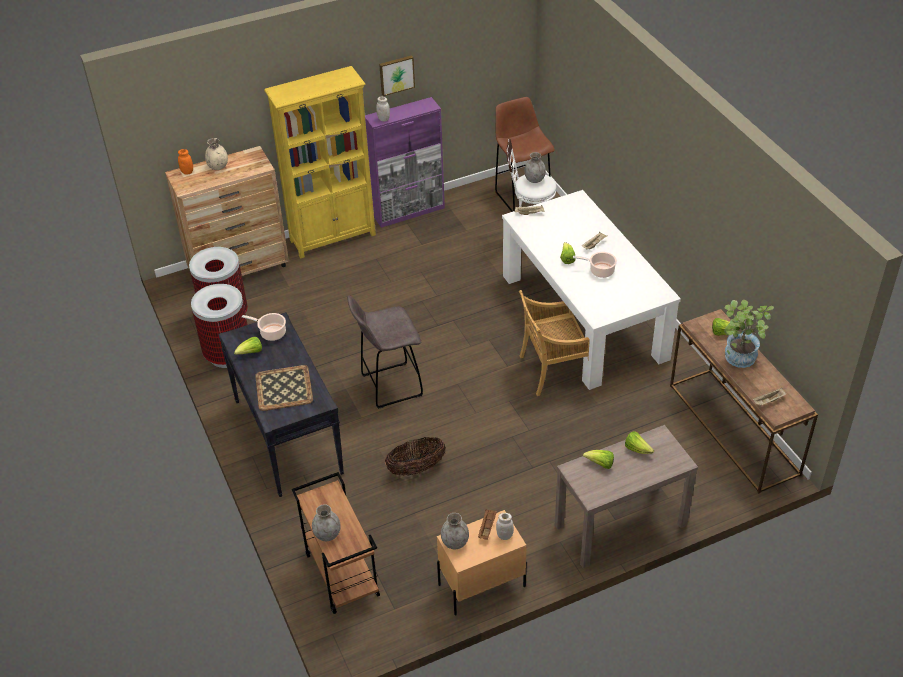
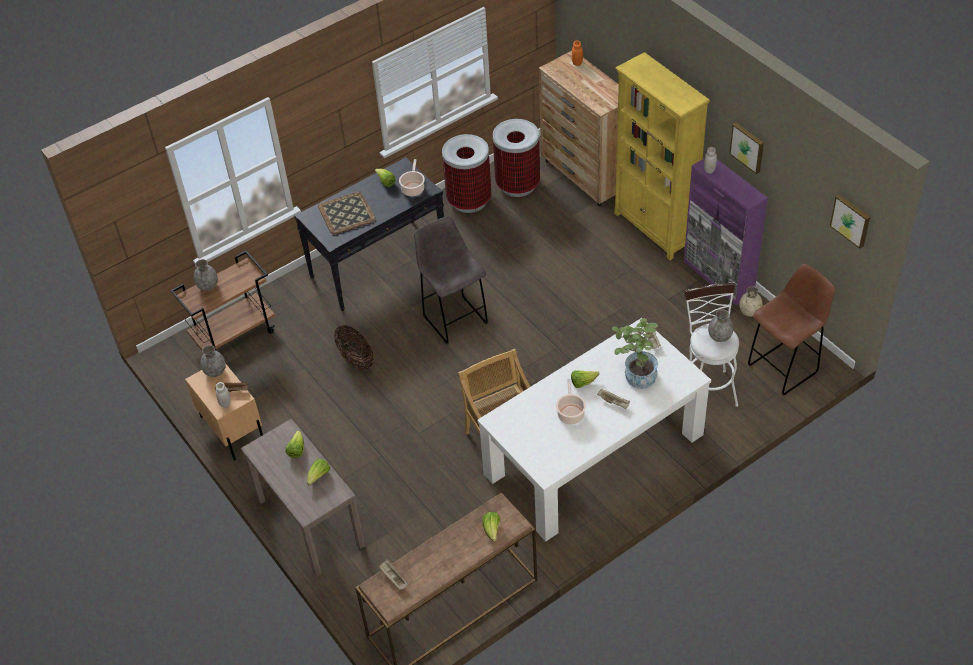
camera: 80 degrees right, 5 degrees up
beige vase [205,138,228,170] -> beige vase moved to [739,286,762,317]
potted plant [724,300,774,368] -> potted plant moved to [612,318,658,389]
none -> picture [830,195,870,249]

